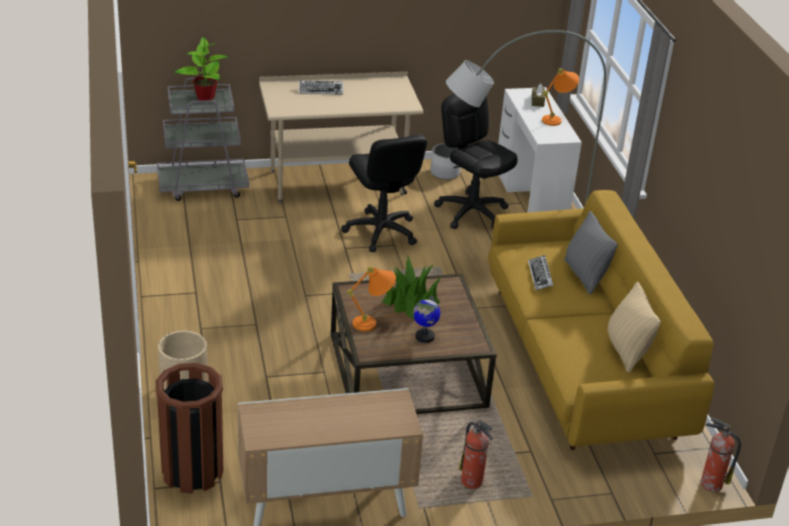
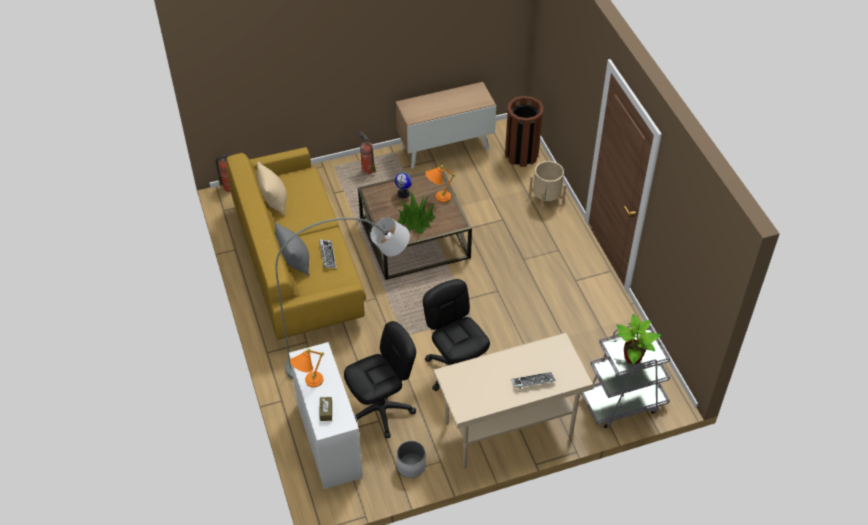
camera: 175 degrees right, 15 degrees up
black office chair [434,94,518,229] -> black office chair turned 75 degrees counterclockwise [344,321,416,438]

